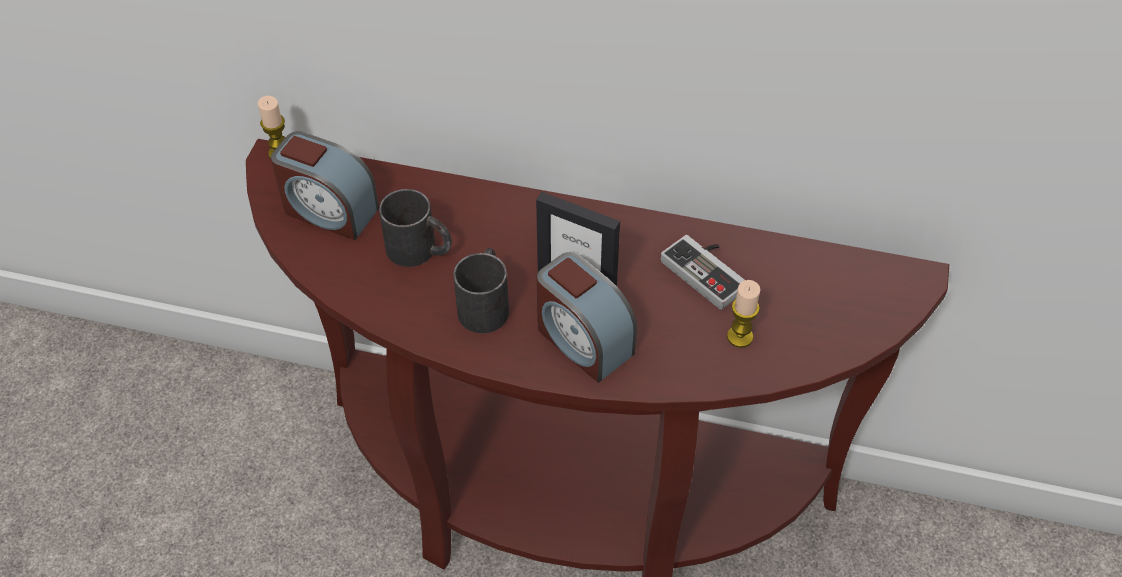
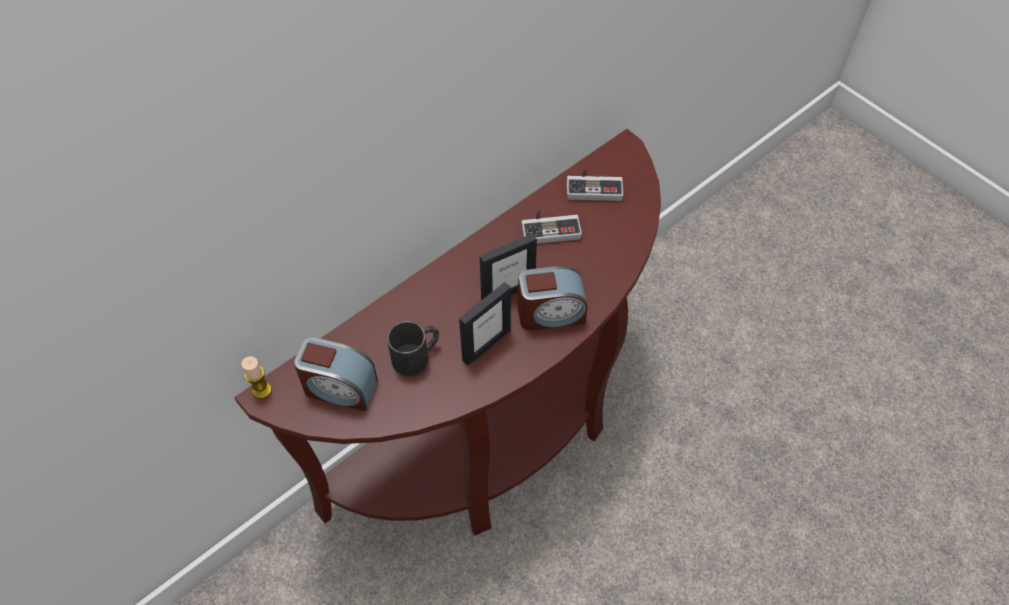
camera: 55 degrees left, 5 degrees up
alarm clock [271,131,379,240] -> alarm clock turned 45 degrees clockwise [294,337,378,411]
black mug [453,248,509,333] -> picture frame [459,282,511,366]
candle [727,280,760,348] -> none
none -> game controller [567,169,623,201]

